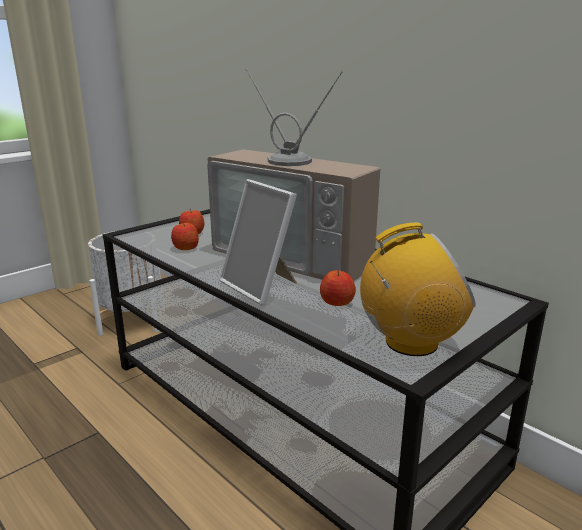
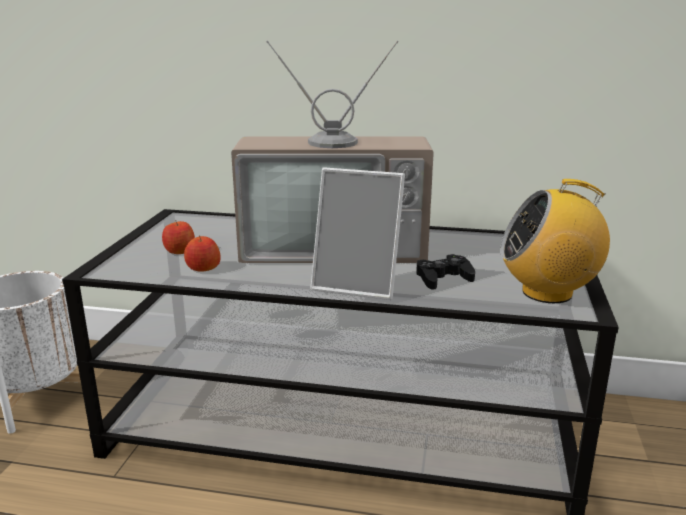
camera: 35 degrees left, 0 degrees up
apple [320,270,356,306] -> black game controller [416,254,475,290]
radio [360,223,476,356] -> radio turned 135 degrees counterclockwise [500,179,610,303]

